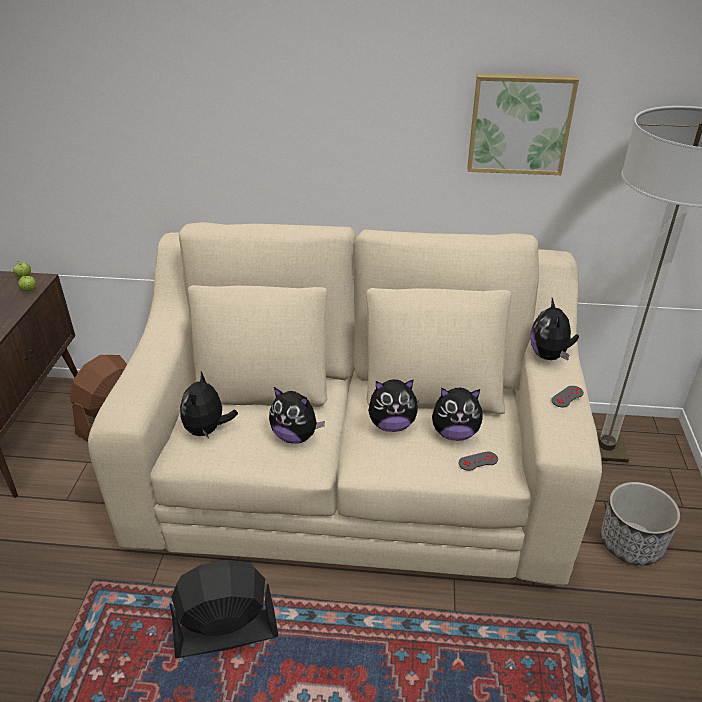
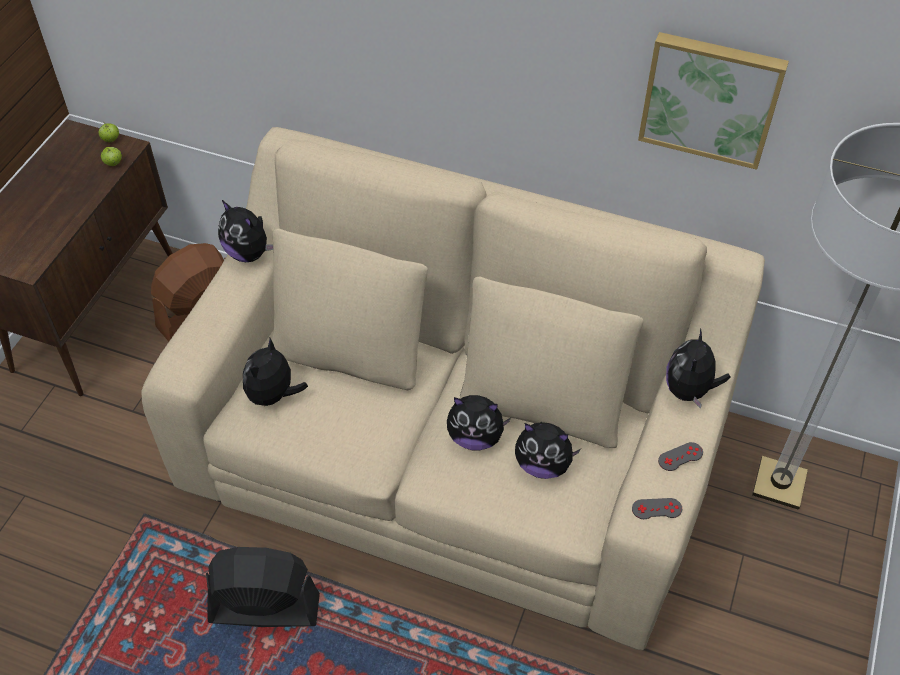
camera: 15 degrees right, 15 degrees up
plush toy [269,387,325,444] -> plush toy moved to [218,200,273,262]
grey game controller [459,451,498,471] -> grey game controller moved to [632,498,682,519]
planter [601,482,680,565] -> none

